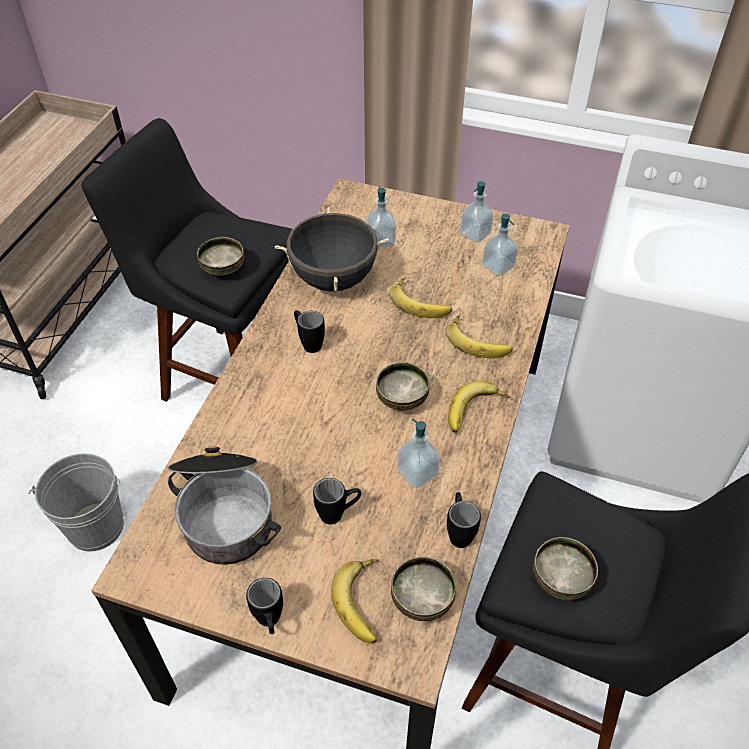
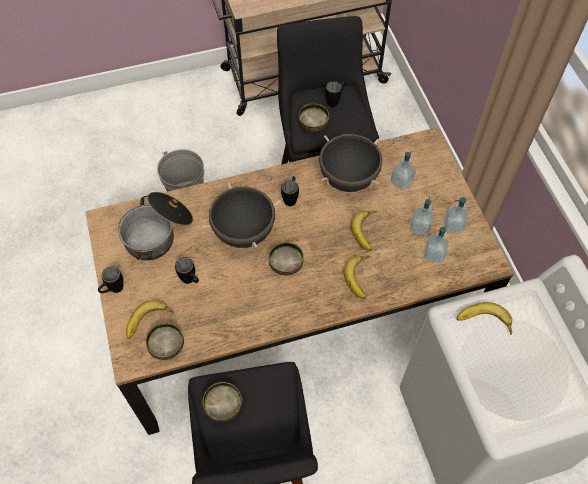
camera: 55 degrees right, 10 degrees up
soap dispenser [397,419,440,488] -> soap dispenser moved to [410,197,435,236]
black mug [447,492,481,548] -> black mug moved to [325,81,346,107]
banana [448,380,511,433] -> banana moved to [457,302,512,335]
none -> black cooking pot [202,182,281,248]

